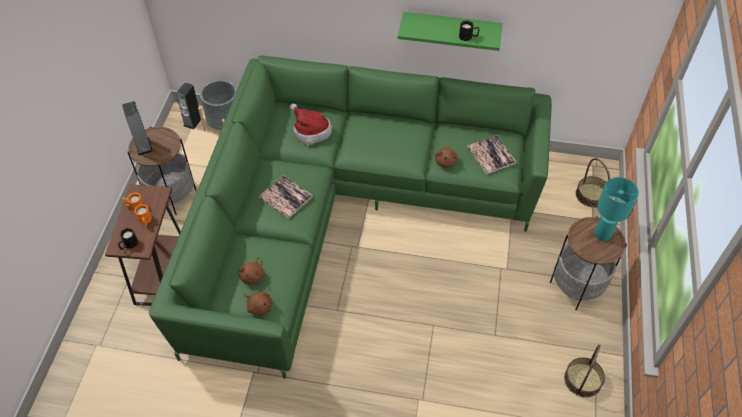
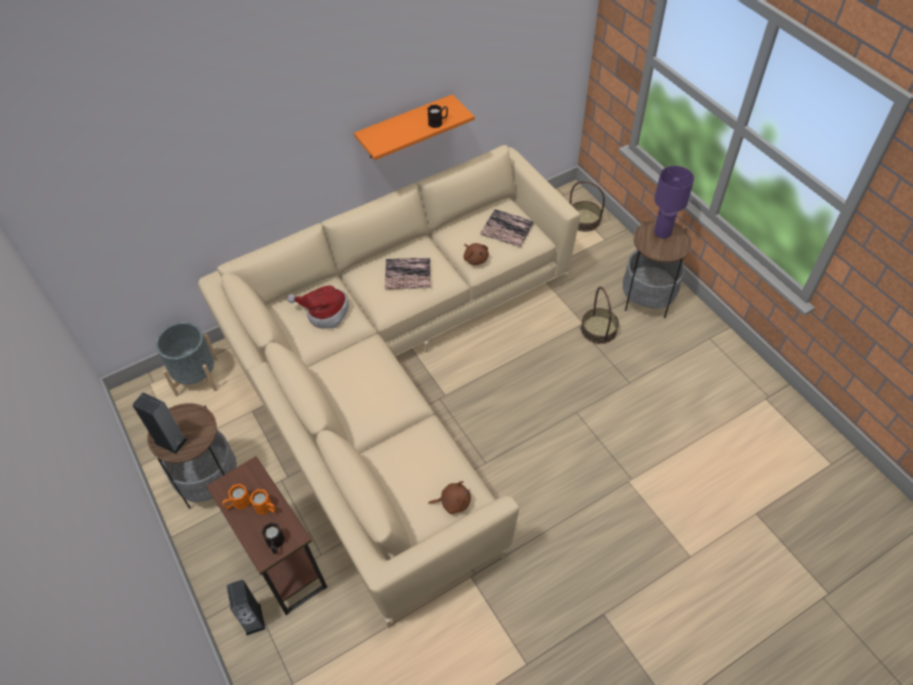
camera: 40 degrees left, 0 degrees up
green sofa [149,56,552,379] -> beige sofa [198,145,580,628]
speaker [176,83,201,129] -> speaker moved to [226,580,265,635]
brown plush toy [238,257,265,285] -> none
book [259,175,313,219] -> book moved to [385,258,431,289]
green shelf [398,12,503,51] -> orange shelf [354,94,475,160]
basket [564,344,605,398] -> basket moved to [581,287,619,344]
turquoise table lamp [594,177,639,241] -> purple table lamp [654,166,694,238]

